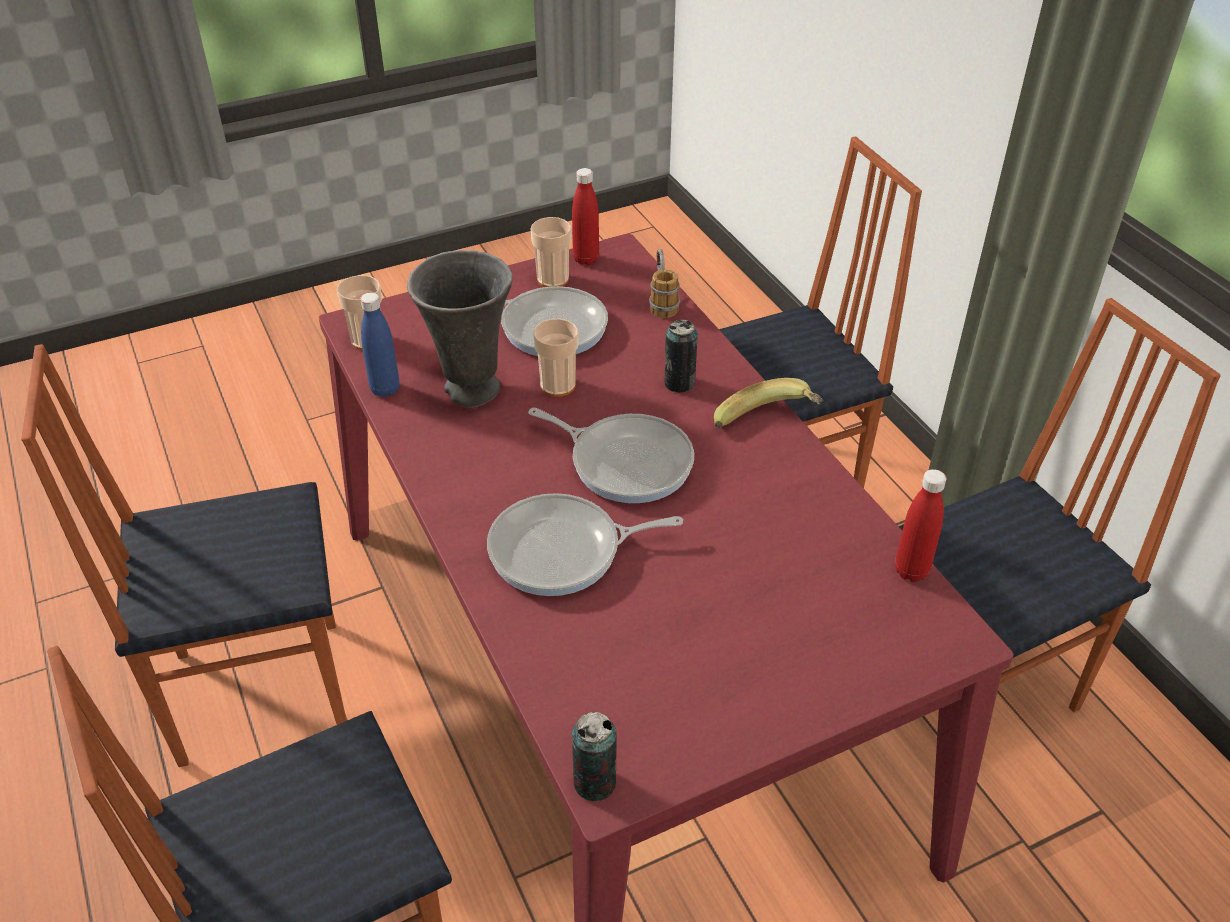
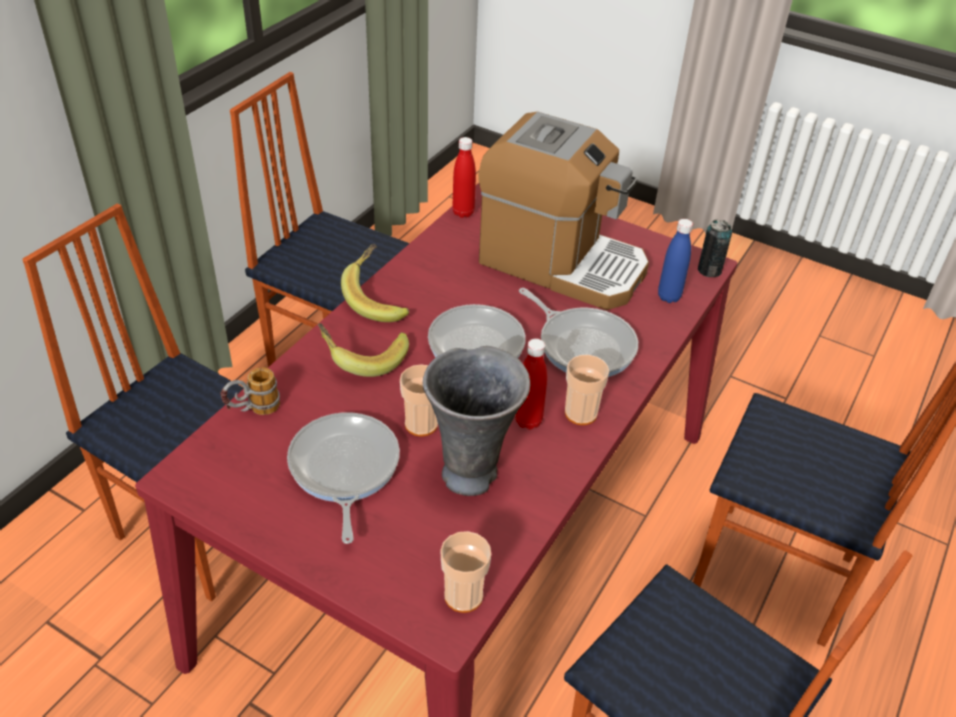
camera: 125 degrees left, 0 degrees up
blue bottle [360,293,399,397] -> blue bottle moved to [658,219,693,303]
cup [531,217,571,287] -> cup moved to [565,355,609,425]
red bottle [572,168,599,265] -> red bottle moved to [515,339,547,430]
can [664,320,698,393] -> banana [318,323,409,377]
none -> coffee machine [478,112,649,310]

